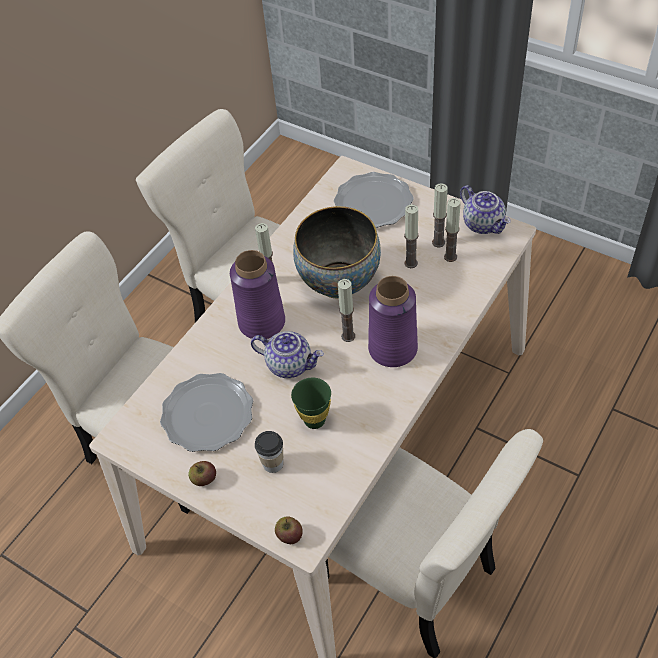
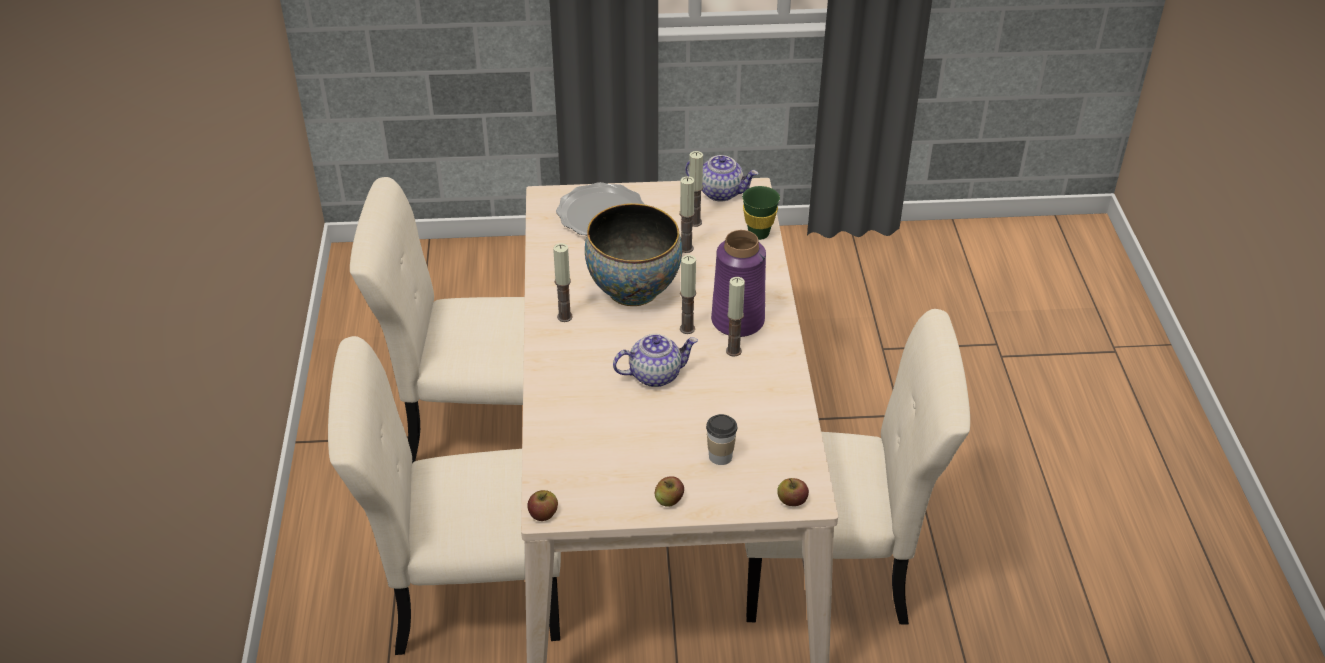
camera: 40 degrees left, 10 degrees down
plate [160,373,253,452] -> none
purple vase [230,250,285,339] -> none
green cup [291,378,331,429] -> green cup moved to [742,186,780,240]
candle [444,198,461,262] -> candle moved to [726,277,745,357]
none -> apple [527,490,558,521]

